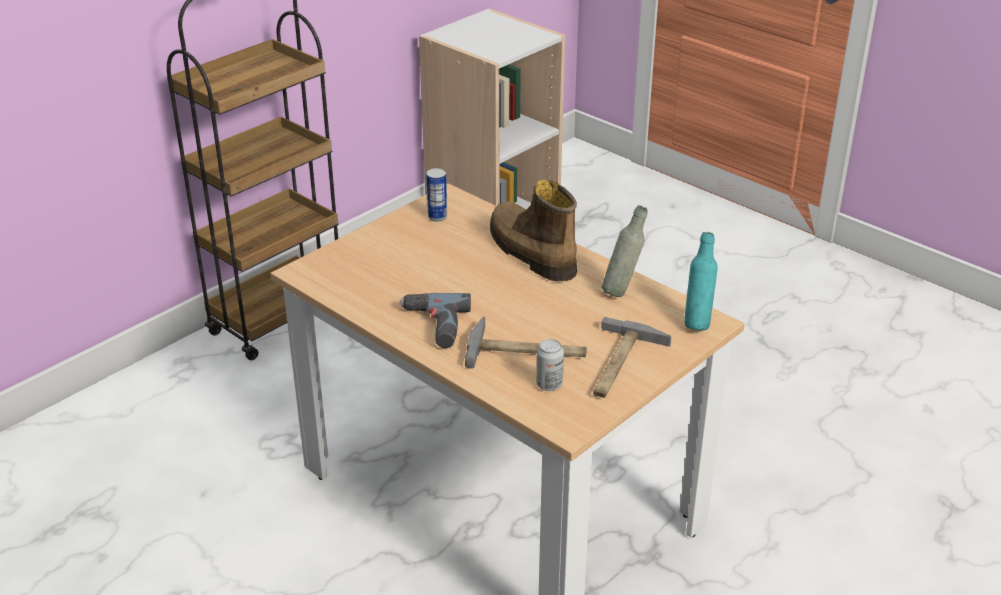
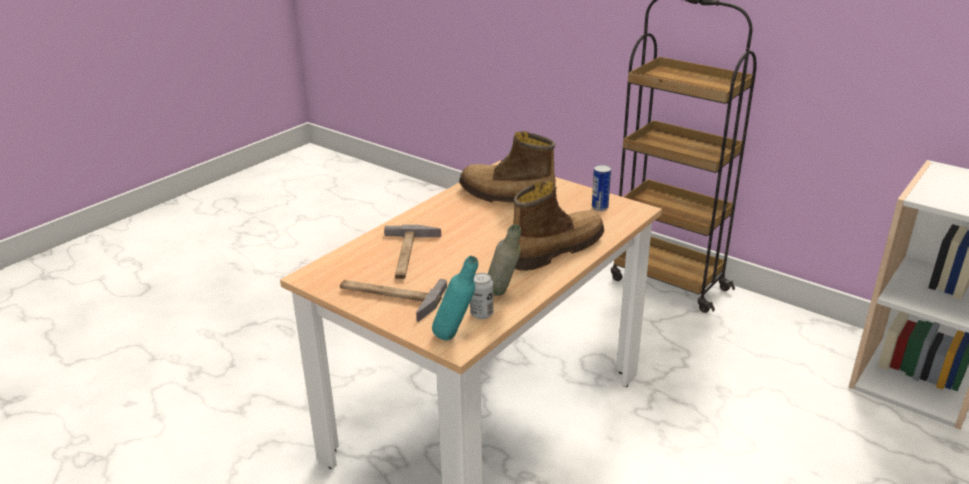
camera: 85 degrees right, 5 degrees down
power drill [400,293,471,348] -> none
can [536,339,564,391] -> can moved to [470,273,494,319]
none -> boot [459,131,556,203]

